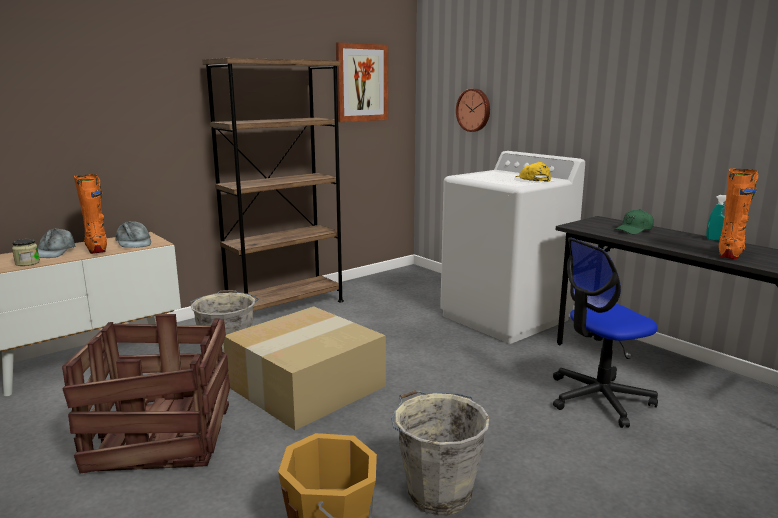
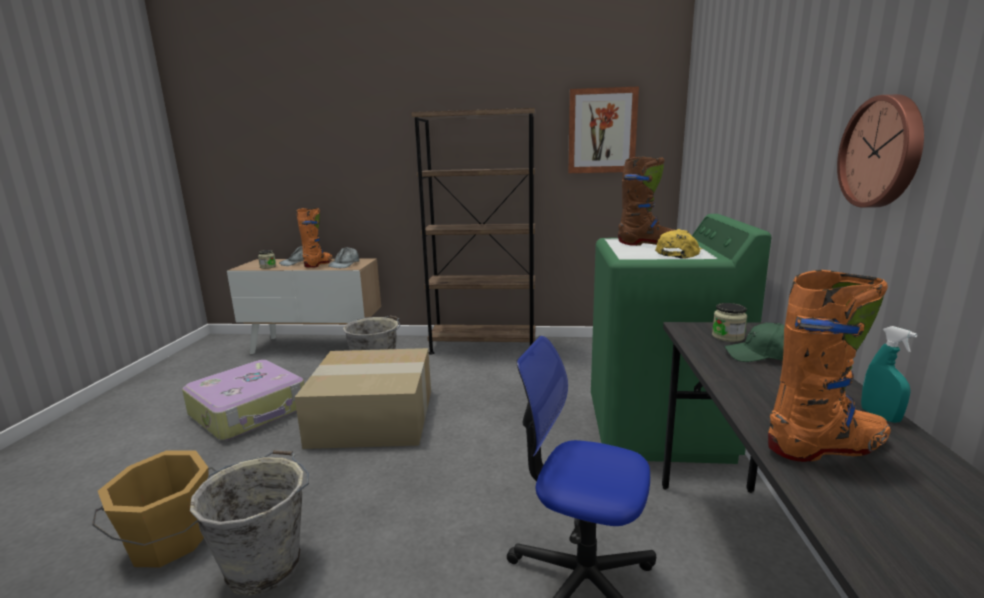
camera: 45 degrees right, 0 degrees up
crate [62,314,230,474] -> suitcase [182,360,304,440]
white washing machine [440,151,585,344] -> green washing machine [591,214,772,464]
wall clock [456,89,490,132] -> wall clock moved to [837,94,924,208]
none -> brown boot [618,157,674,246]
none -> jar [712,303,747,342]

